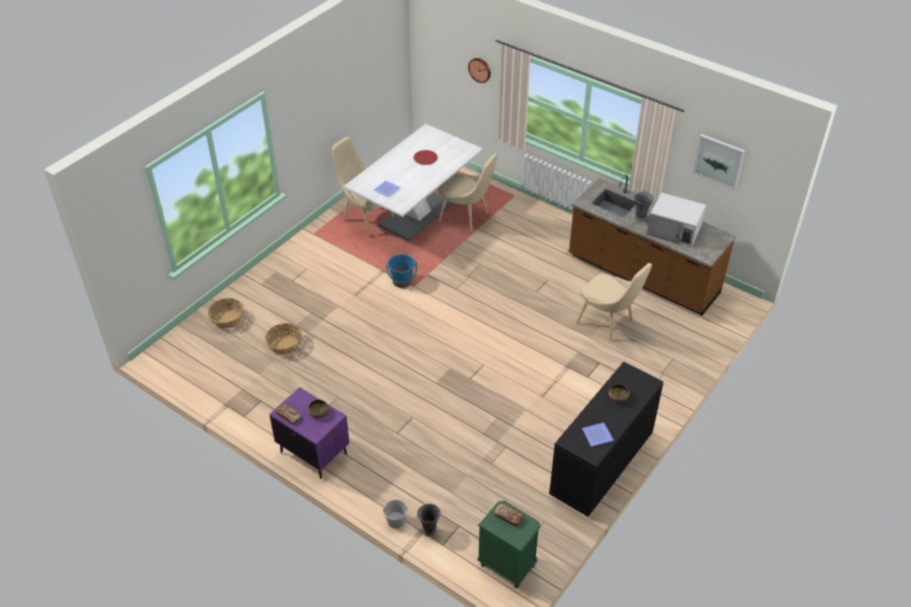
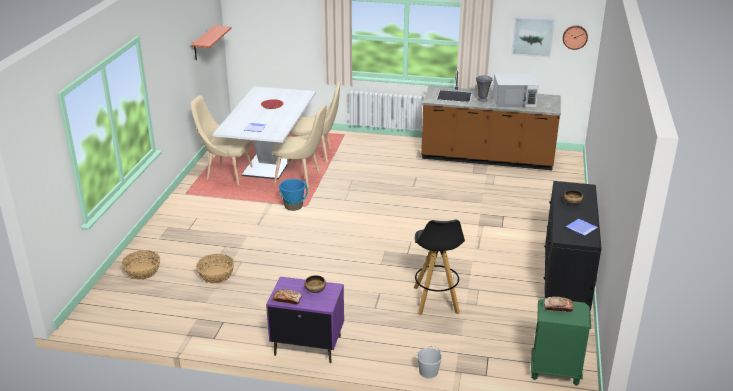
camera: 25 degrees left, 15 degrees down
grey vase [417,504,441,536] -> none
wall clock [468,58,491,83] -> wall clock moved to [563,25,588,50]
beige chair [576,263,652,341] -> beige chair moved to [272,104,327,187]
none -> shelf [191,26,232,60]
none -> black stool [414,220,465,315]

